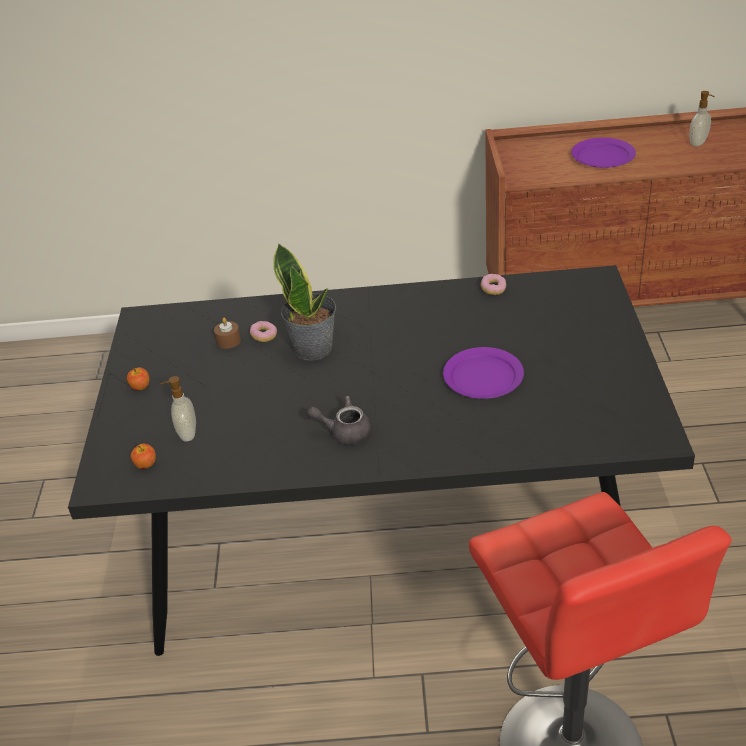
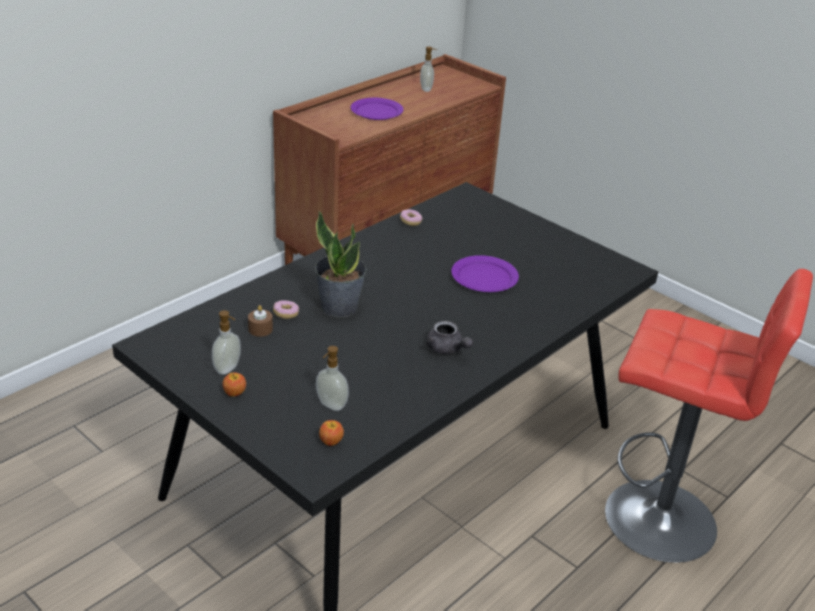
camera: 50 degrees left, 5 degrees down
grey teapot [307,396,372,445] -> grey teapot turned 90 degrees counterclockwise [426,321,473,354]
none -> soap dispenser [212,310,241,375]

